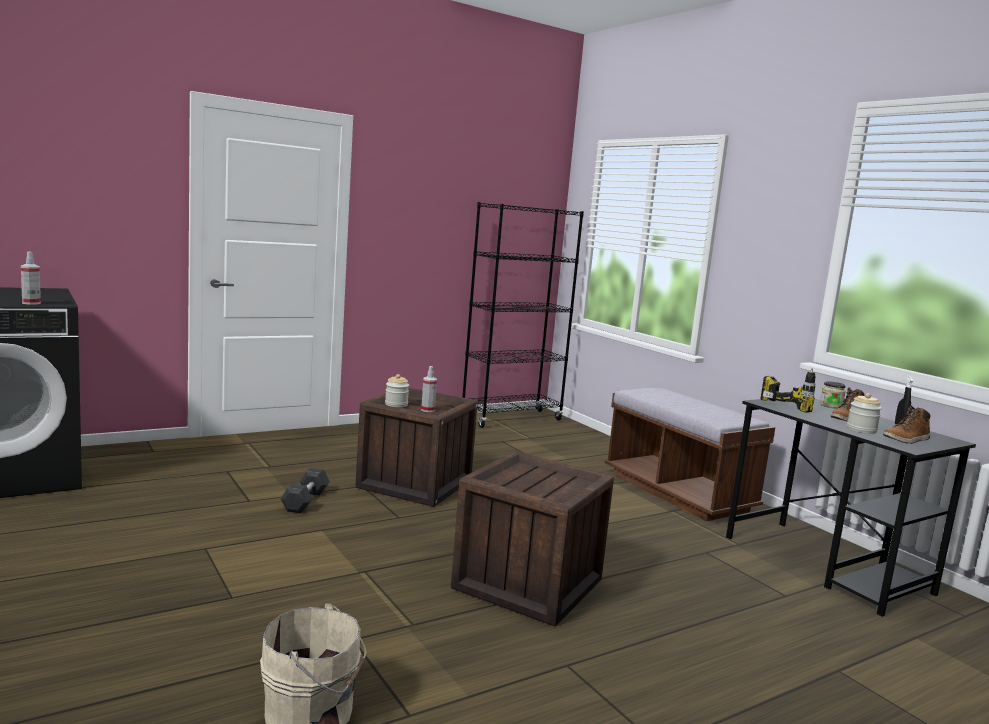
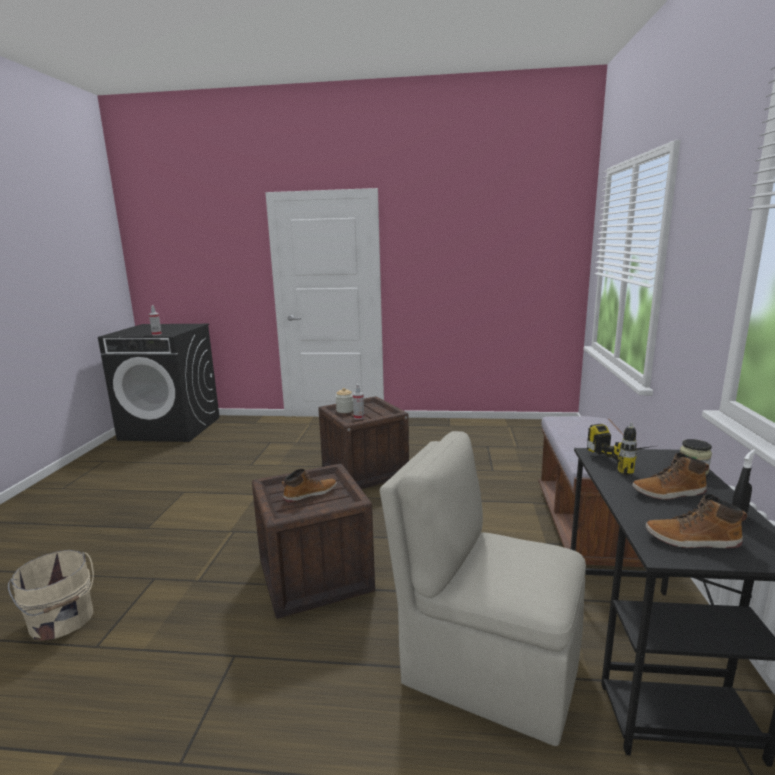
camera: 40 degrees right, 5 degrees up
grey dumbbell [280,468,330,513] -> none
black bookcase [462,202,584,428] -> none
jar [847,393,882,434] -> none
none -> boot [282,469,337,502]
none -> beige chair [380,431,586,746]

